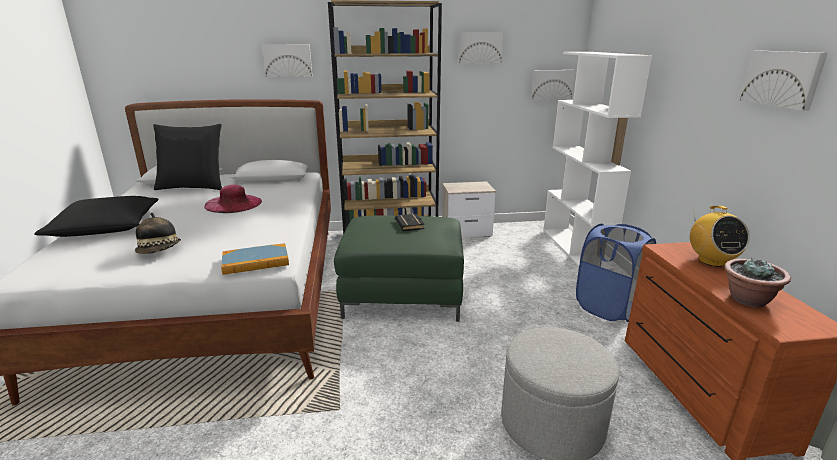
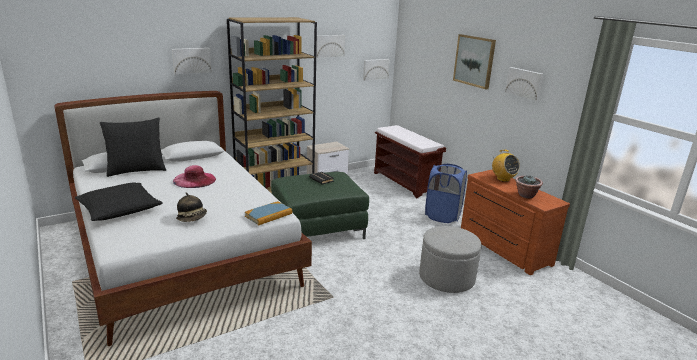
camera: 25 degrees left, 0 degrees up
white bookcase [543,52,652,266] -> brown bench [374,125,446,198]
none -> picture [453,34,496,89]

